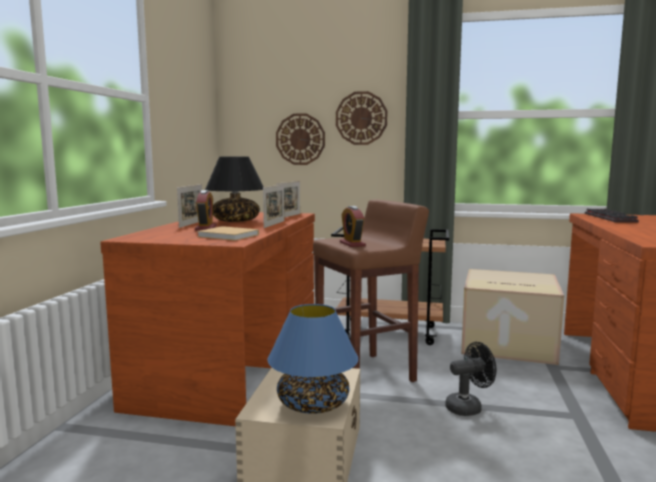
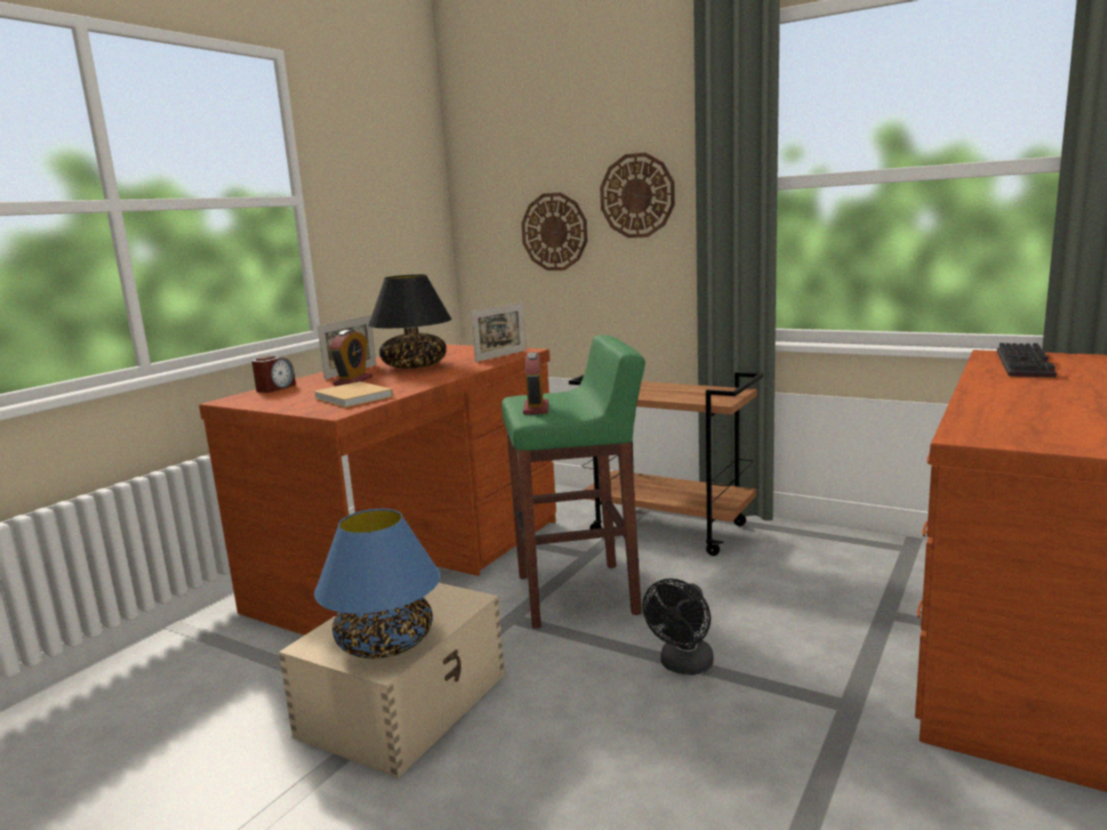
camera: 20 degrees right, 5 degrees up
picture frame [263,184,285,228] -> none
brown stool [313,199,429,382] -> green stool [502,335,645,628]
black fan [445,342,496,416] -> black fan turned 120 degrees clockwise [642,578,714,675]
cardboard box [461,269,564,365] -> none
none -> alarm clock [252,356,296,393]

